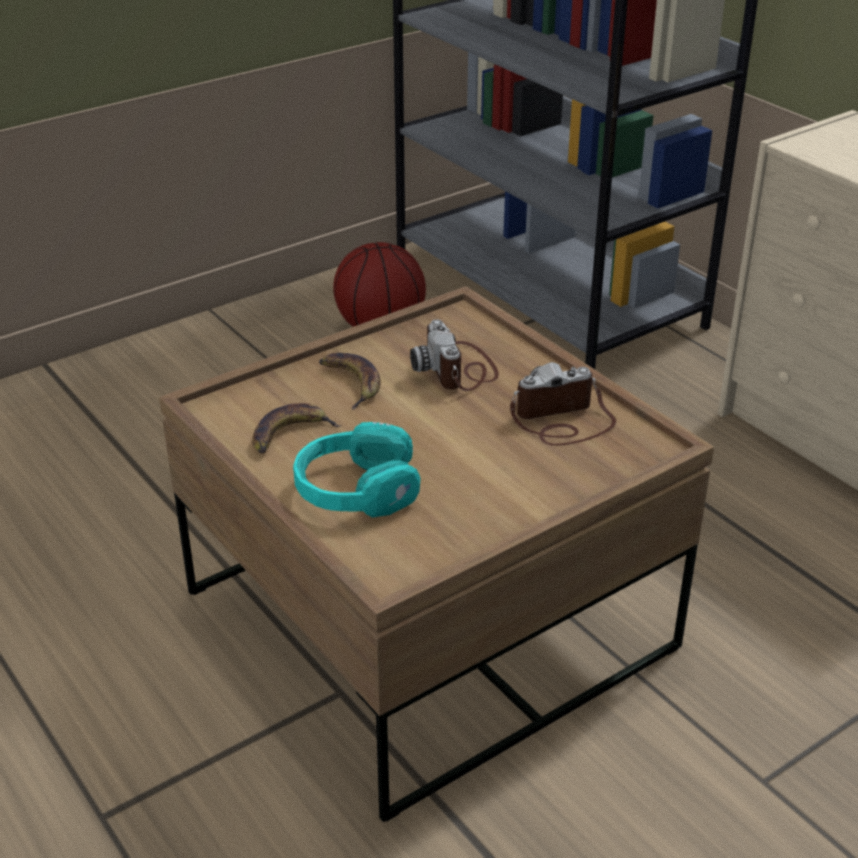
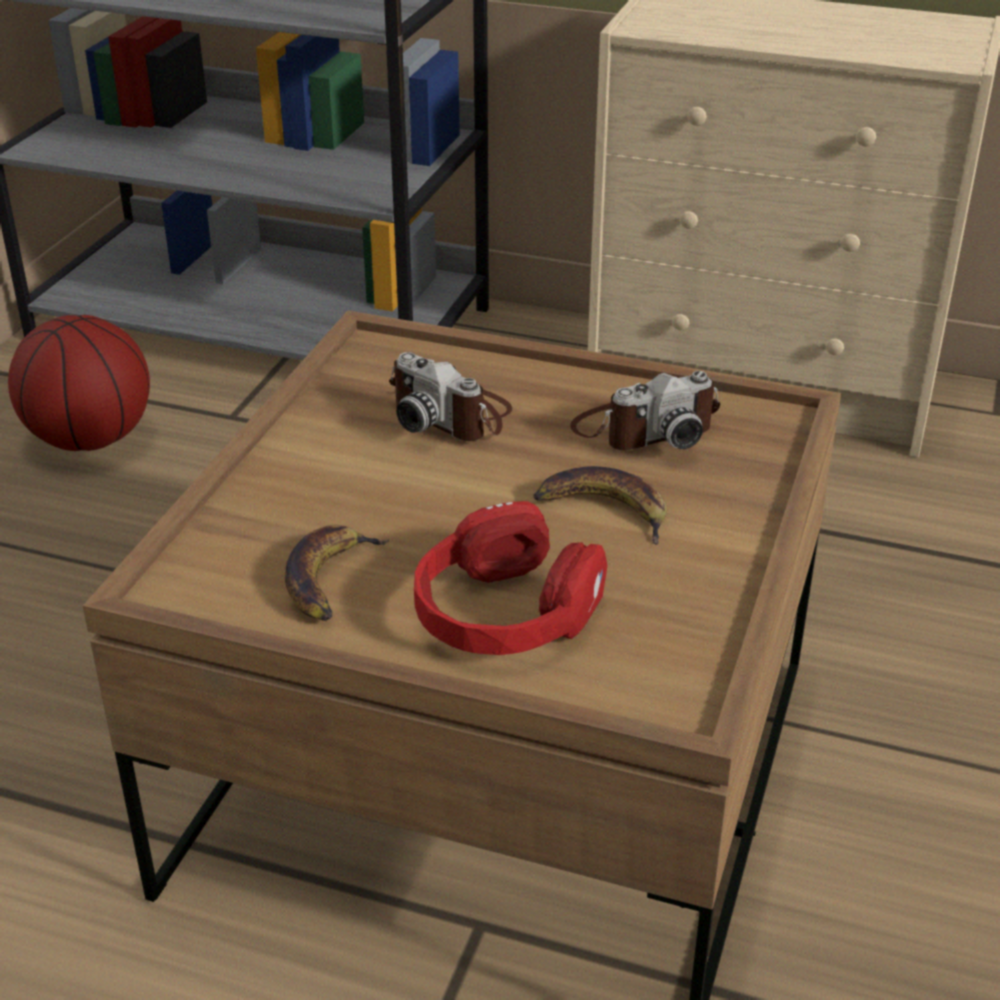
camera: 35 degrees left, 0 degrees up
turquoise headphones [293,422,421,518] -> red headphones [414,501,608,655]
banana [319,353,381,410] -> banana moved to [534,466,667,545]
camera [510,362,616,446] -> camera turned 150 degrees counterclockwise [570,371,721,450]

